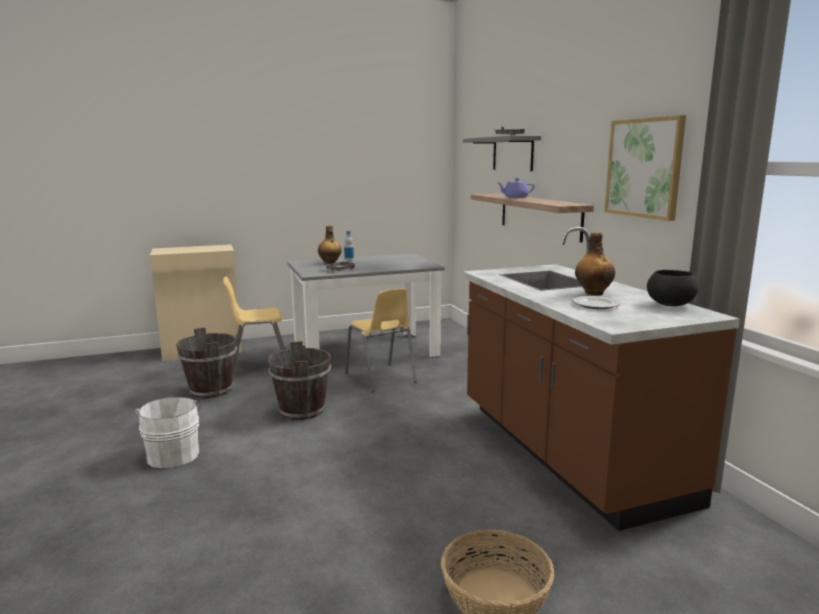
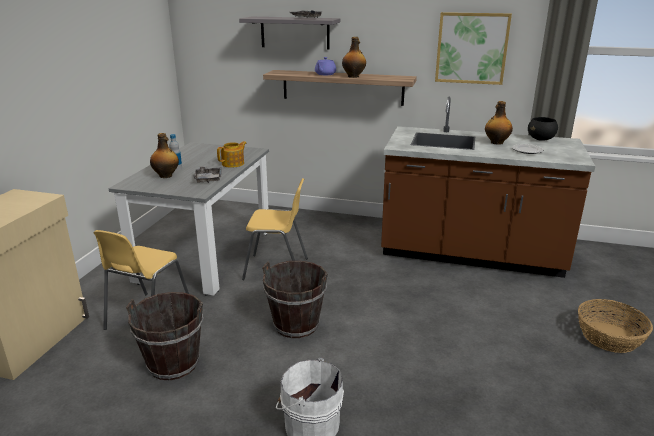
camera: 55 degrees left, 10 degrees up
none -> teapot [217,141,247,168]
none -> bottle [342,37,366,78]

